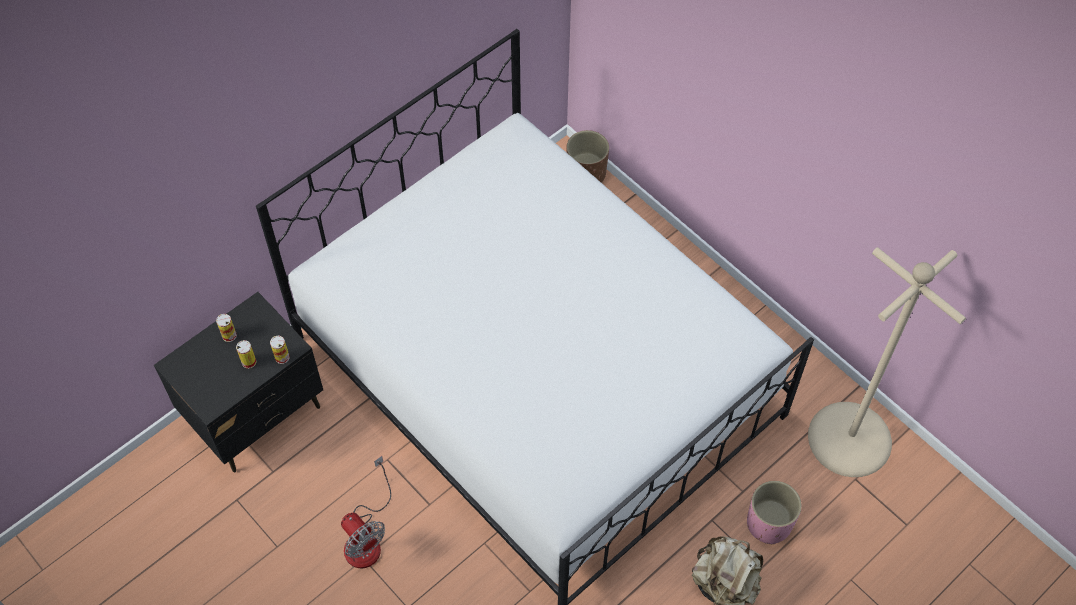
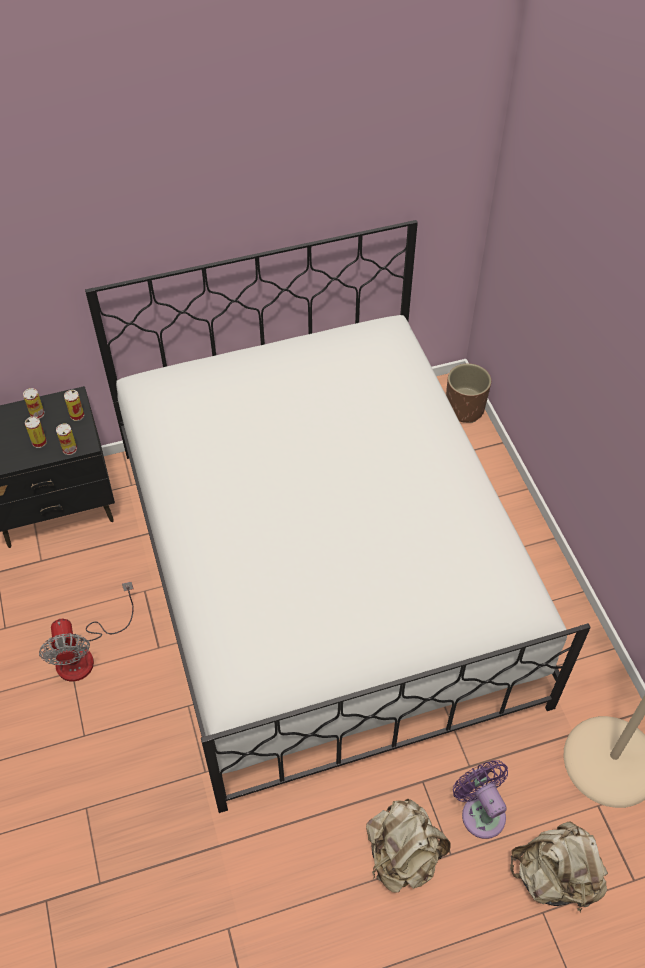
camera: 25 degrees right, 5 degrees down
pink planter [747,481,802,544] -> purple fan [453,760,508,839]
none -> can [64,390,84,421]
none -> beige backpack [510,822,608,913]

